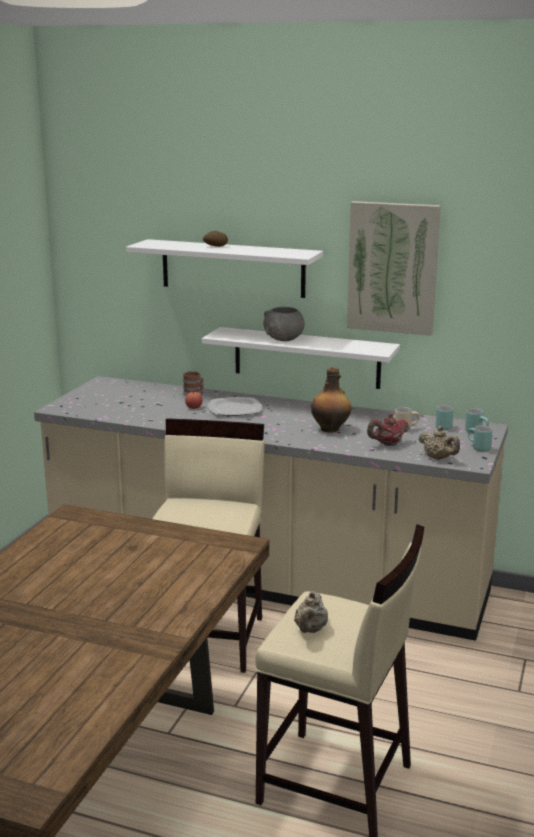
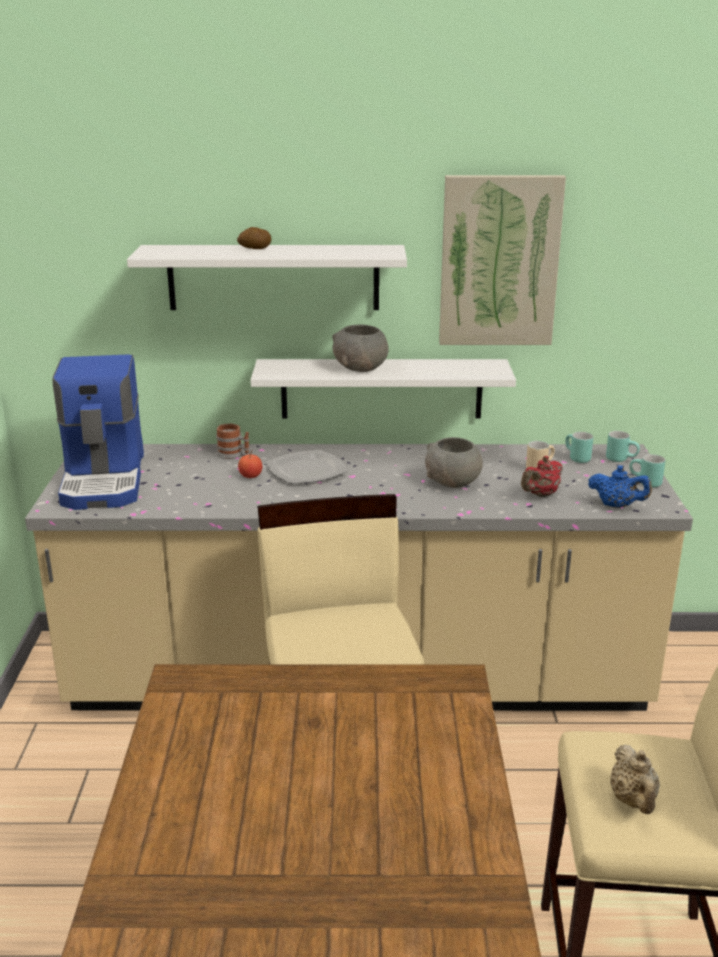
camera: 20 degrees left, 5 degrees up
bottle [311,367,351,433] -> grey bowl [425,437,483,488]
beige teapot [419,426,460,460] -> blue teapot [588,465,652,508]
none -> coffee machine [52,354,144,510]

